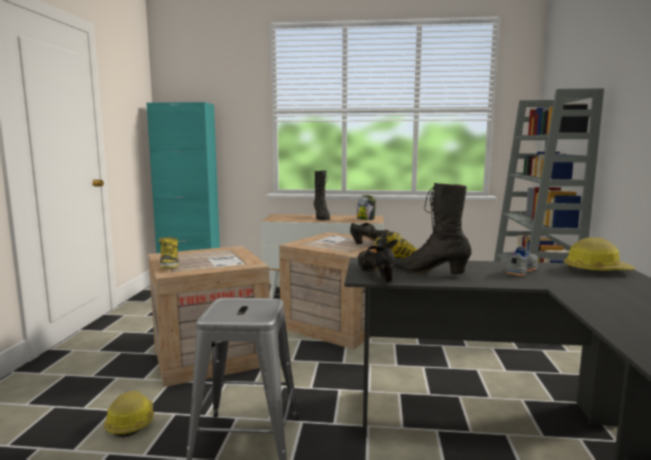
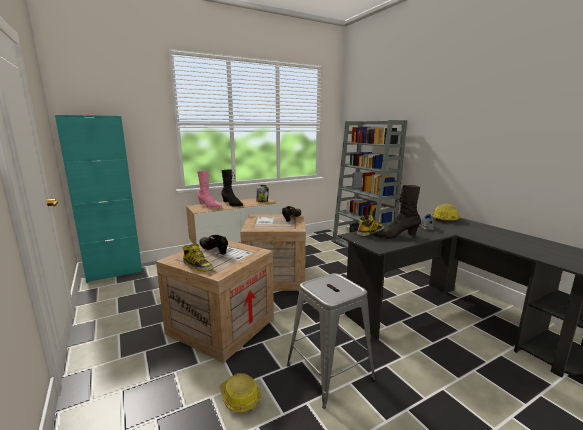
camera: 35 degrees left, 5 degrees up
black shoe [358,246,396,282] -> black shoe moved to [200,235,228,254]
none -> pink boot [197,171,222,209]

